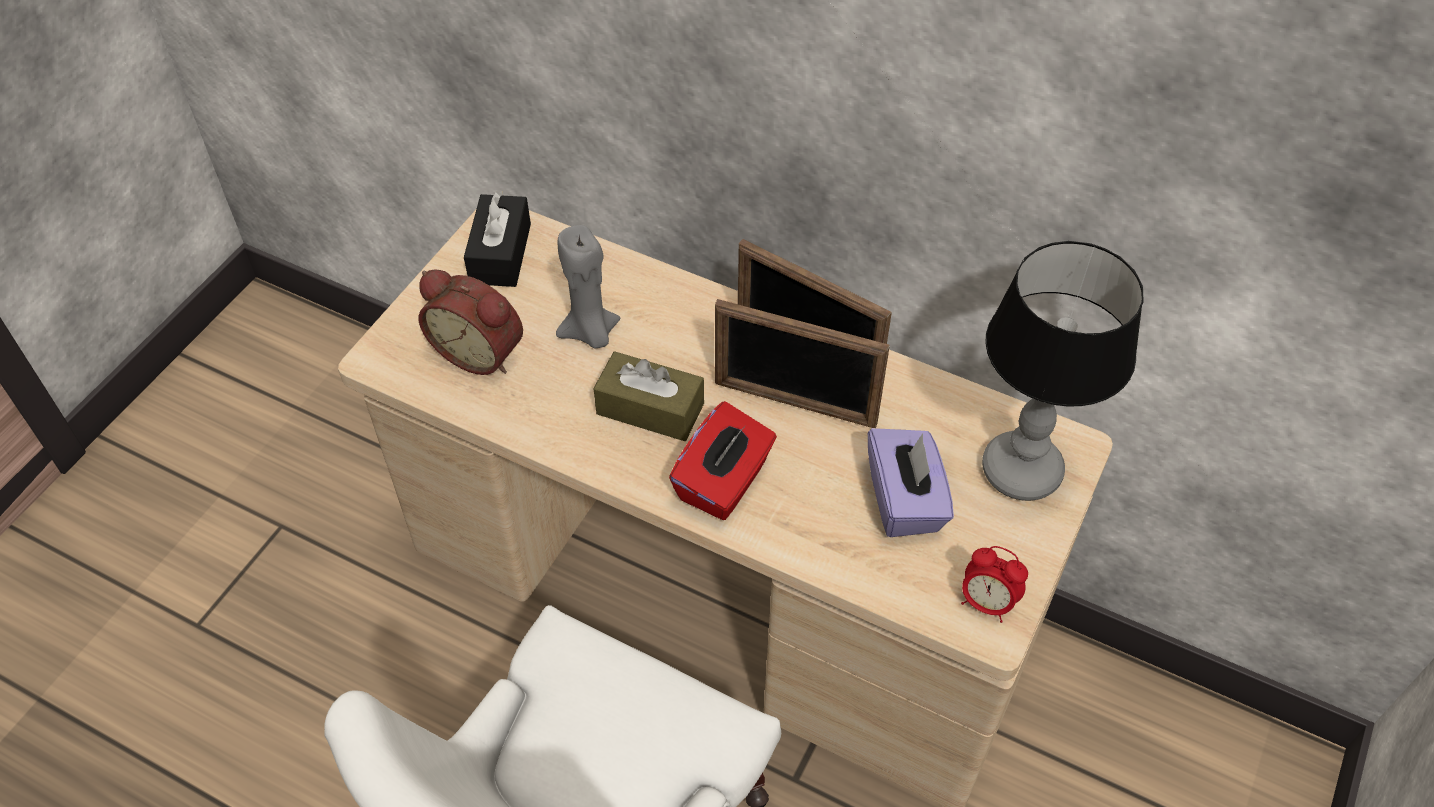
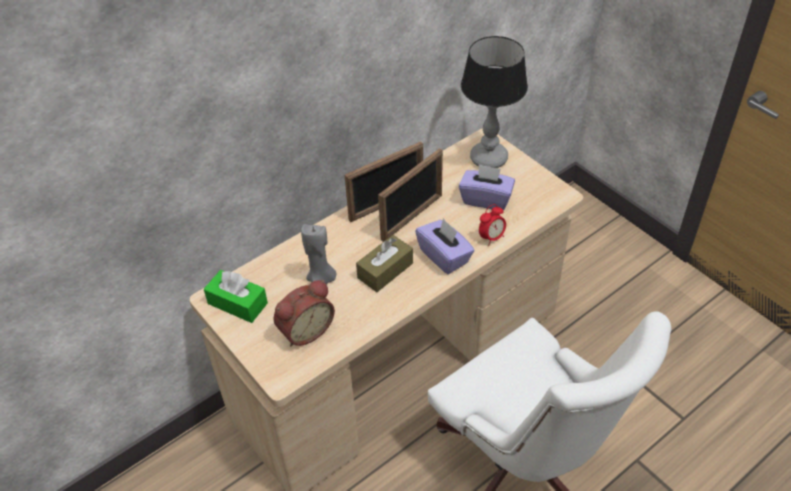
camera: 65 degrees left, 5 degrees down
black tissue box [464,191,531,287] -> green tissue box [204,270,268,323]
red tissue box [669,401,777,520] -> purple tissue box [415,218,475,274]
alarm clock [961,546,1028,623] -> alarm clock moved to [479,204,506,246]

